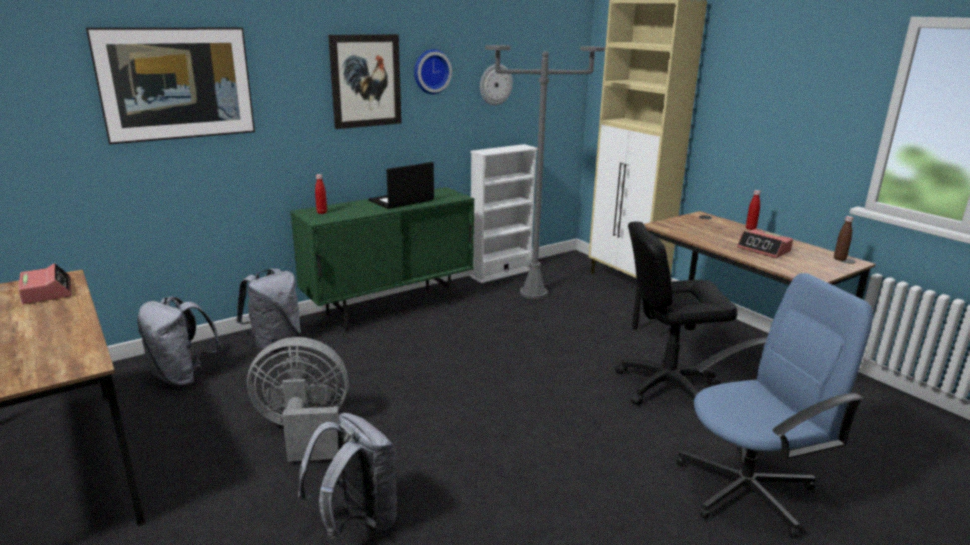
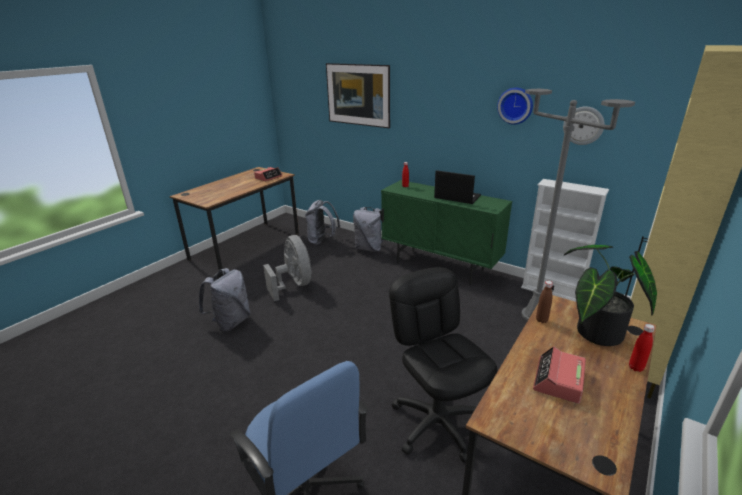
camera: 70 degrees right, 5 degrees up
picture [328,34,402,129] -> none
brown bottle [834,216,853,261] -> brown bottle moved to [536,281,553,323]
none -> potted plant [564,245,657,346]

